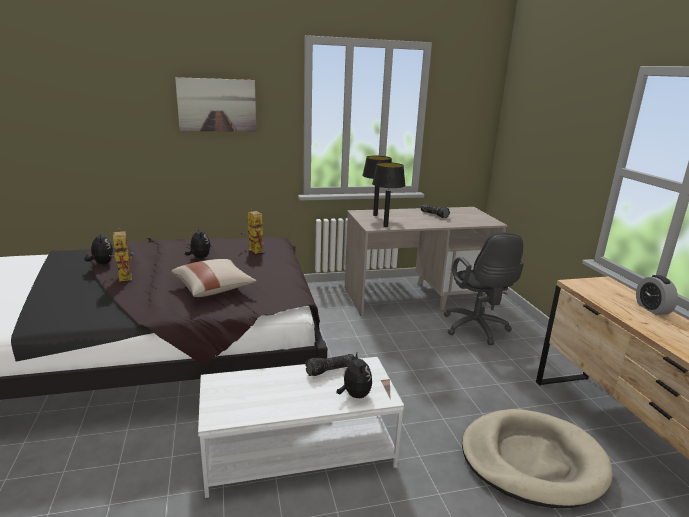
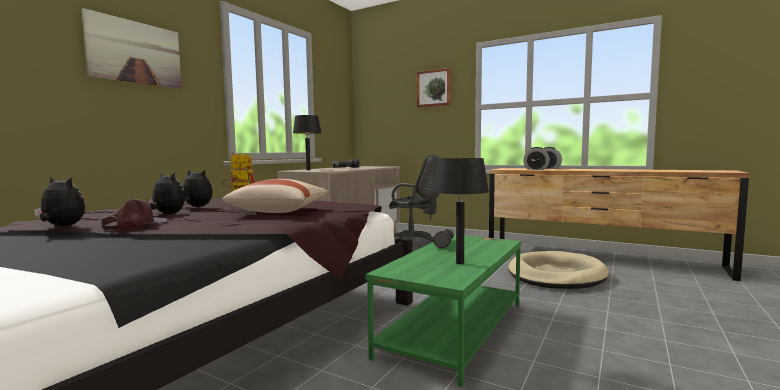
camera: 45 degrees left, 15 degrees down
toy robot [109,228,133,282] -> brown cap [101,198,168,230]
white coffee table [198,357,404,498] -> green coffee table [366,234,521,387]
plush toy [337,351,372,398] -> plush toy moved to [148,172,185,214]
black table lamp [372,162,405,227] -> black table lamp moved to [433,158,489,264]
none -> picture [417,68,451,107]
none -> alarm clock [523,147,550,170]

